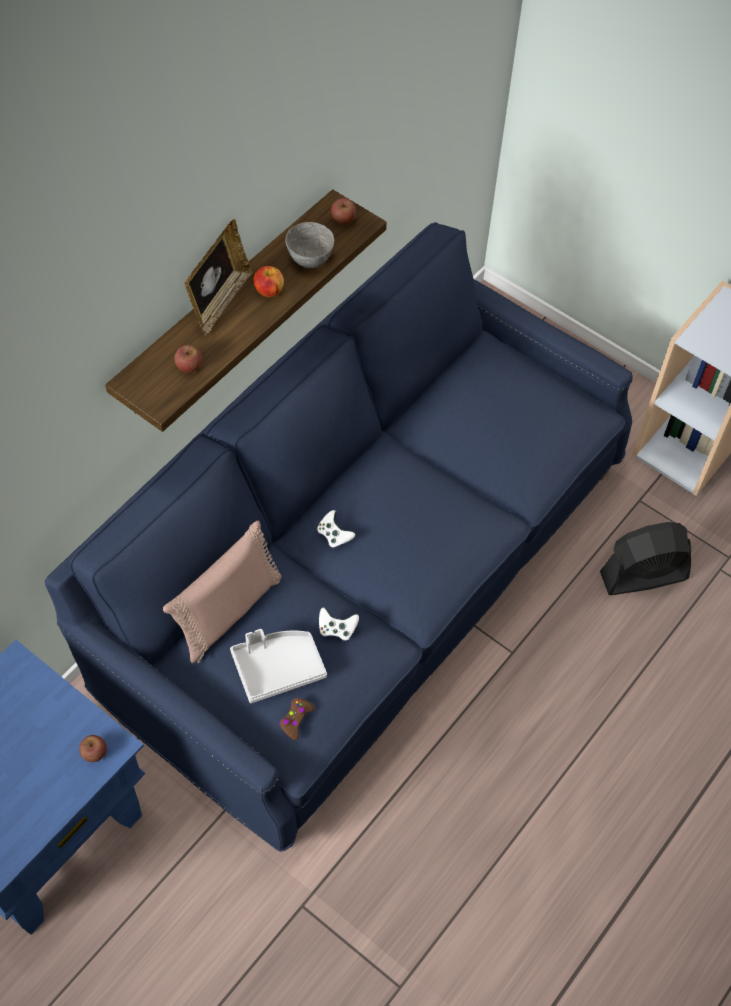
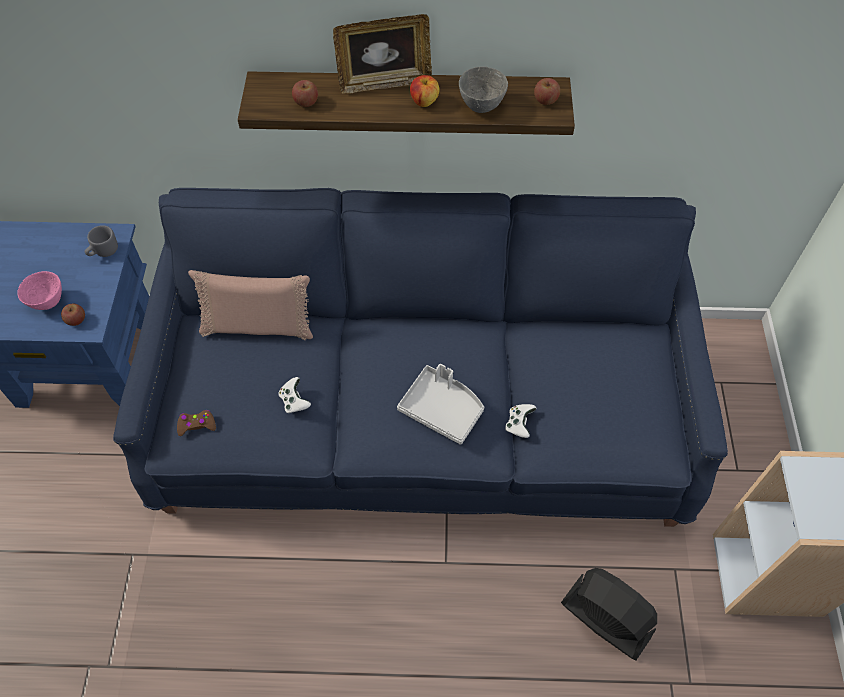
camera: 55 degrees right, 0 degrees up
grey tray [230,629,327,703] -> grey tray moved to [397,364,484,445]
white game controller [317,510,355,548] -> white game controller moved to [505,404,536,438]
none -> pink bowl [17,271,62,310]
none -> grey mug [85,225,118,257]

